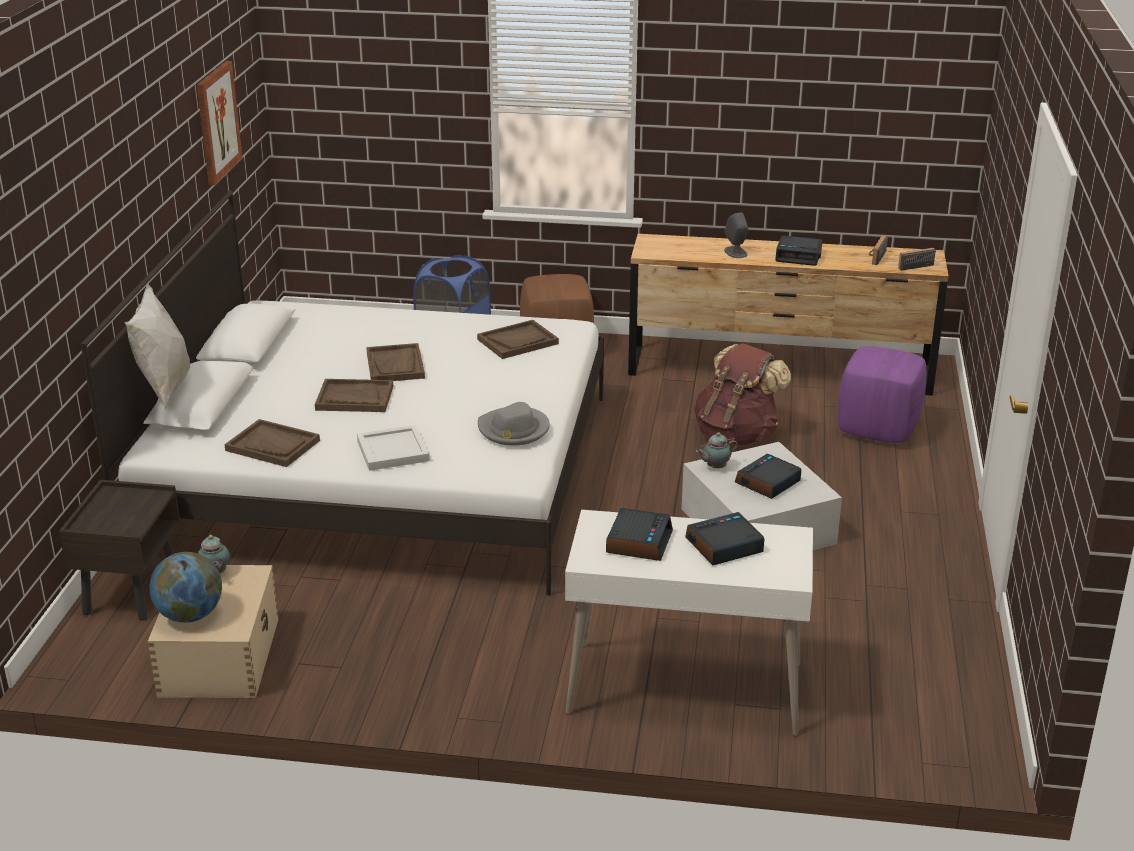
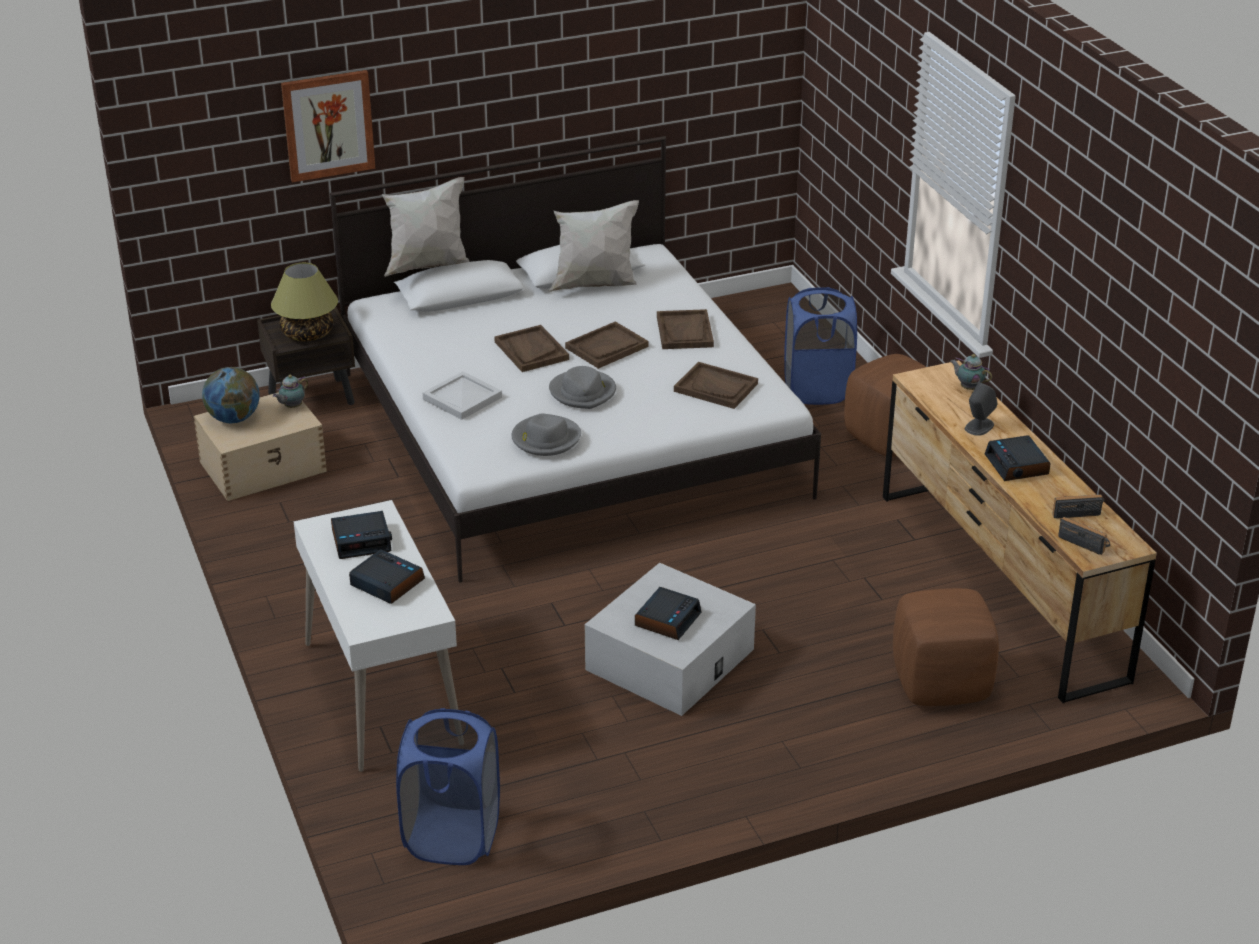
camera: 60 degrees right, 5 degrees up
picture [197,61,243,185] -> picture moved to [281,70,375,183]
brown tray [224,419,320,467] -> brown tray moved to [657,309,714,349]
brown backpack [694,343,791,445] -> none
teapot [696,432,738,468] -> teapot moved to [950,354,992,390]
alarm clock [735,454,801,499] -> alarm clock turned 105 degrees clockwise [635,587,701,640]
purple ottoman [838,346,926,443] -> brown ottoman [893,588,999,706]
none -> table lamp [271,263,338,341]
none -> blue laundry basket [396,708,500,865]
none -> white pillow [549,200,639,292]
none -> grey hat [549,366,616,409]

